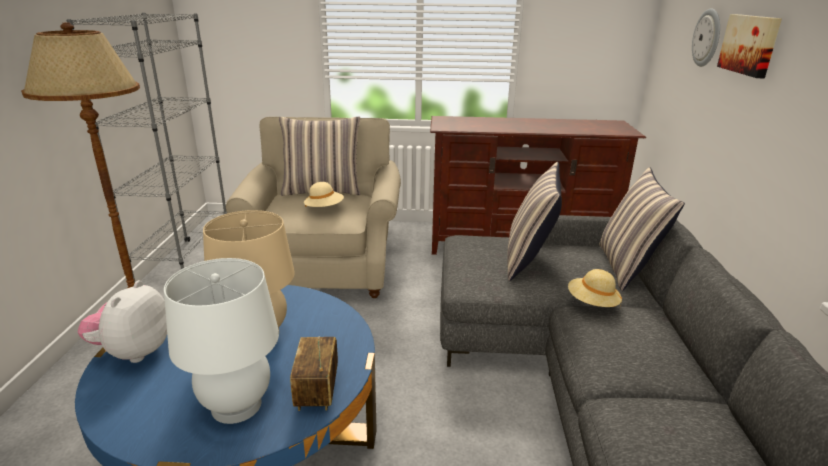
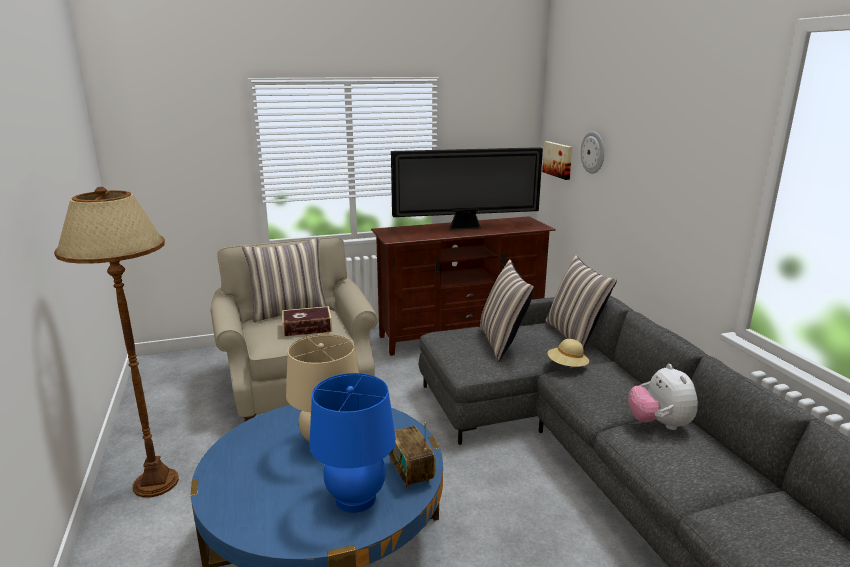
camera: 20 degrees left, 5 degrees down
grey bookcase [66,13,227,282] -> none
plush toy [78,280,167,363] -> plush toy moved to [628,364,698,430]
white table lamp [164,258,279,424] -> blue table lamp [309,373,396,513]
beige hat [304,182,344,207] -> book [282,306,332,337]
picture [717,14,782,78] -> picture moved to [542,141,572,180]
none -> television [391,147,543,230]

